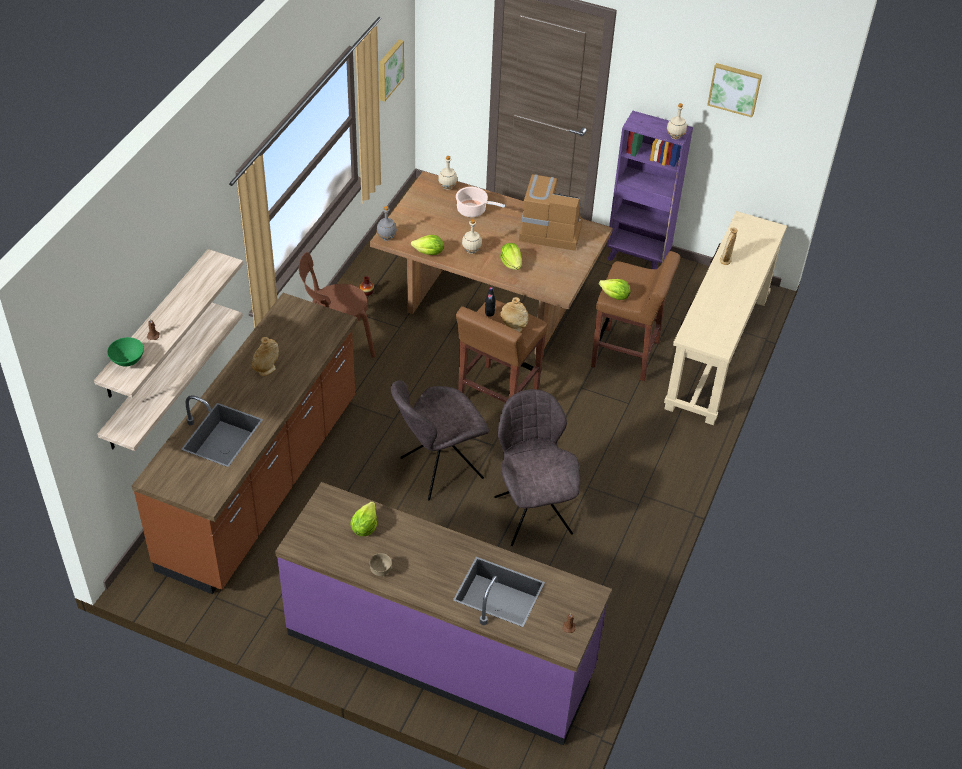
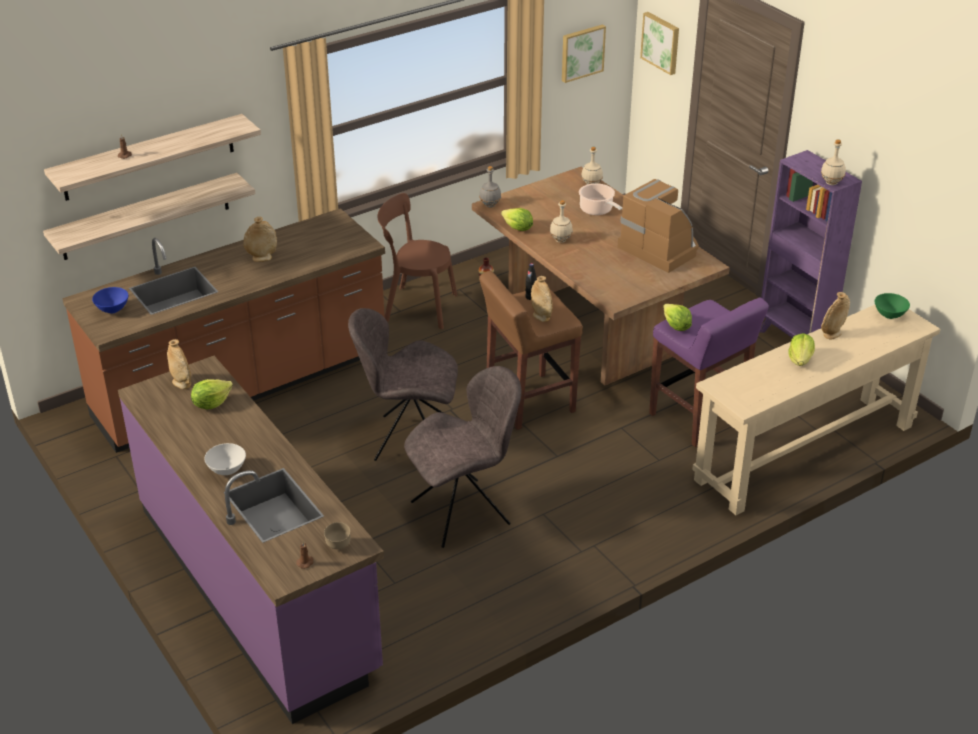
camera: 35 degrees right, 10 degrees down
green bowl [107,337,144,367] -> green bowl moved to [875,293,910,319]
brown bowl [370,553,392,576] -> brown bowl moved to [324,522,351,549]
grey chair [494,389,580,546] -> grey chair turned 45 degrees clockwise [404,366,522,548]
lettuce [500,243,522,270] -> lettuce moved to [788,333,815,366]
brown stool [591,251,680,381] -> purple stool [649,297,769,447]
picture [707,63,762,117] -> picture moved to [640,12,679,75]
none -> blue bowl [92,287,128,313]
none -> beige vase [167,339,191,389]
none -> white bowl [204,443,246,475]

